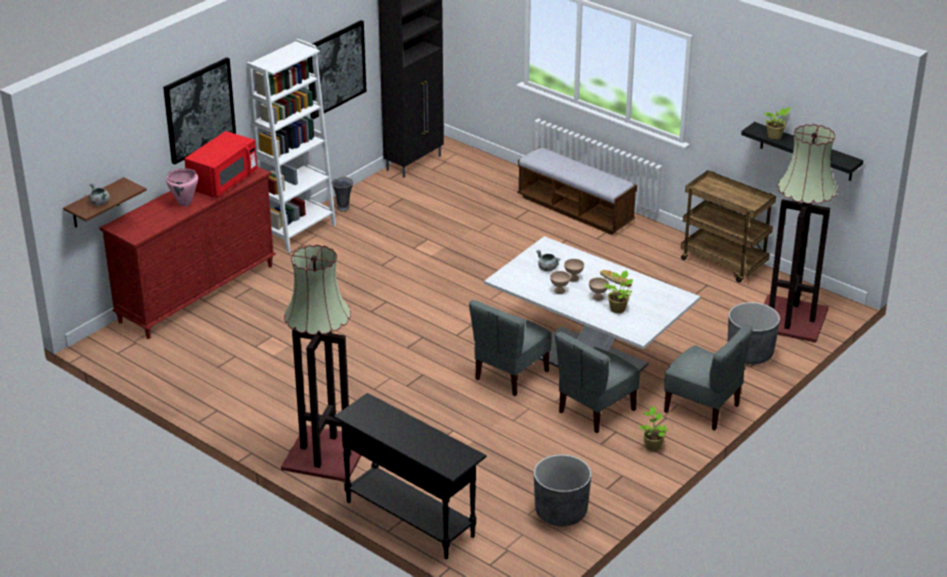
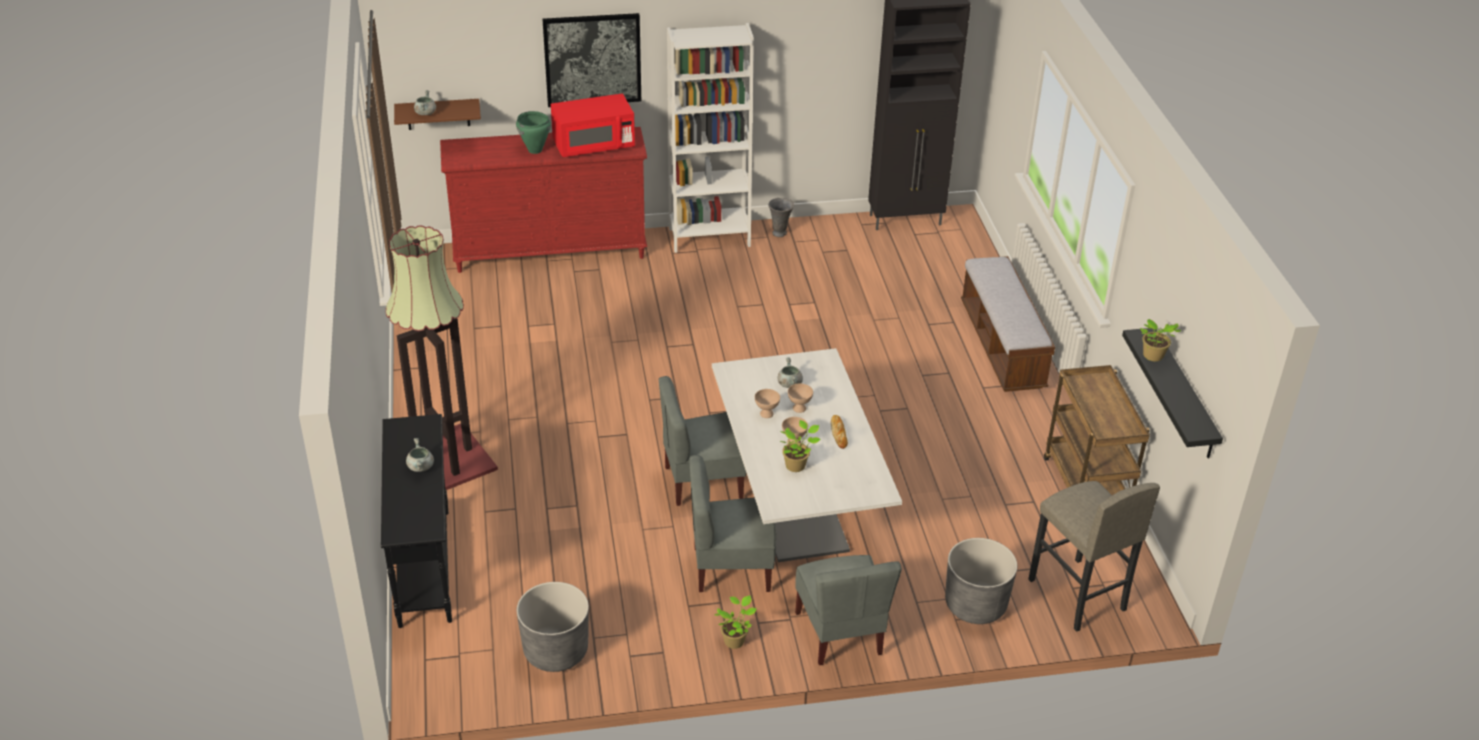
camera: 40 degrees right, 5 degrees up
pink cooking pot [166,168,198,206] -> green cooking pot [516,111,551,154]
picture [307,20,366,119] -> none
floor lamp [764,124,838,343] -> grey stool [1028,481,1160,632]
none -> grey cooking pot [406,438,434,472]

